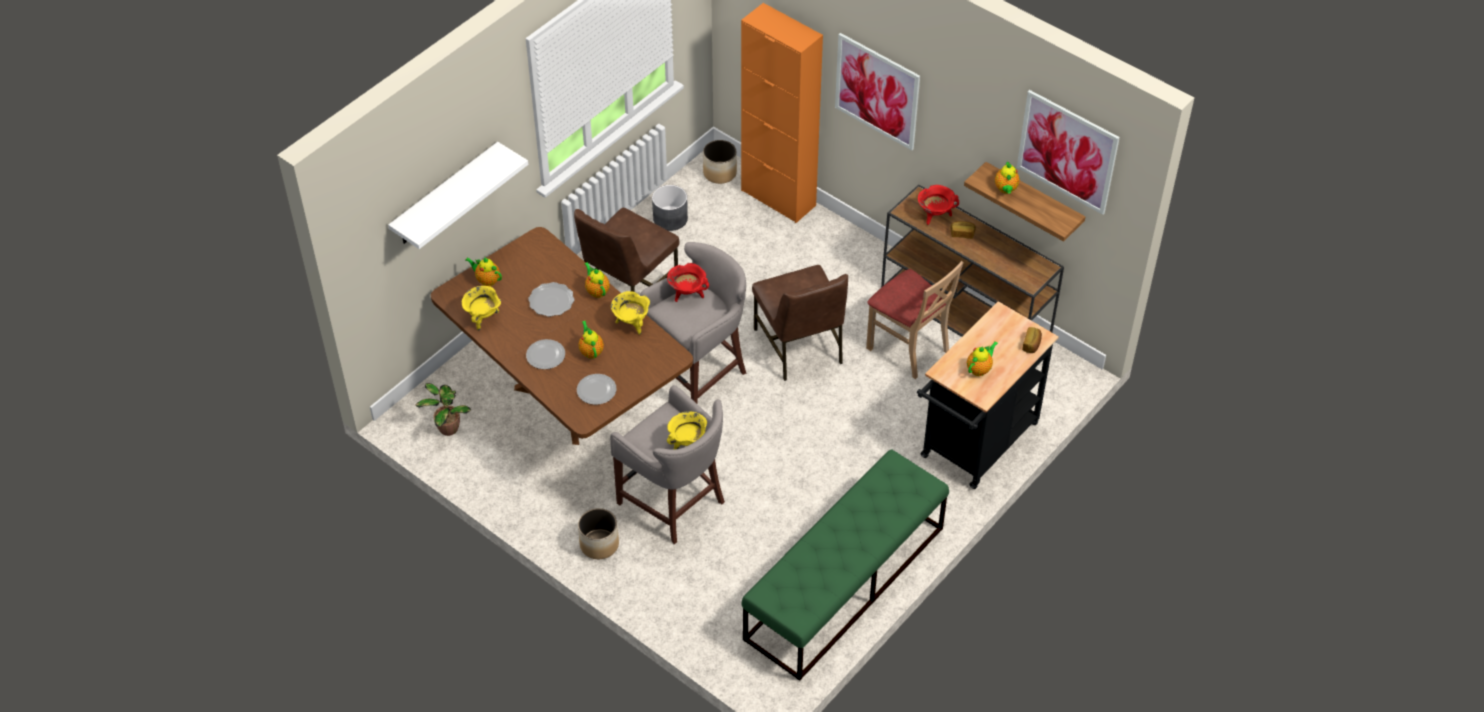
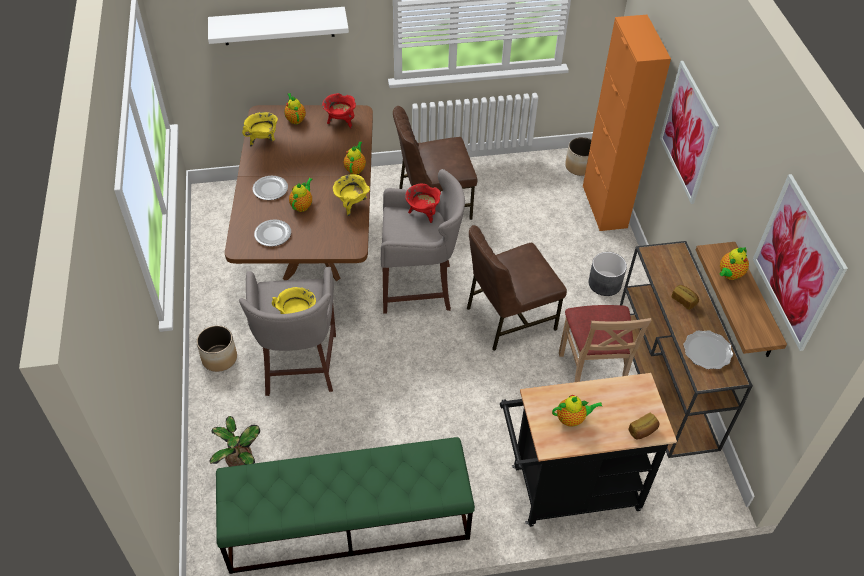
camera: 40 degrees right, 0 degrees up
potted plant [415,383,471,436] -> potted plant moved to [209,416,260,467]
plate [528,282,575,317] -> plate moved to [683,330,733,369]
grey planter [652,185,688,231] -> grey planter moved to [588,252,627,296]
brown chair [752,265,848,381] -> brown chair turned 45 degrees clockwise [467,225,567,351]
red cooking pot [918,185,959,225] -> red cooking pot moved to [322,93,356,128]

